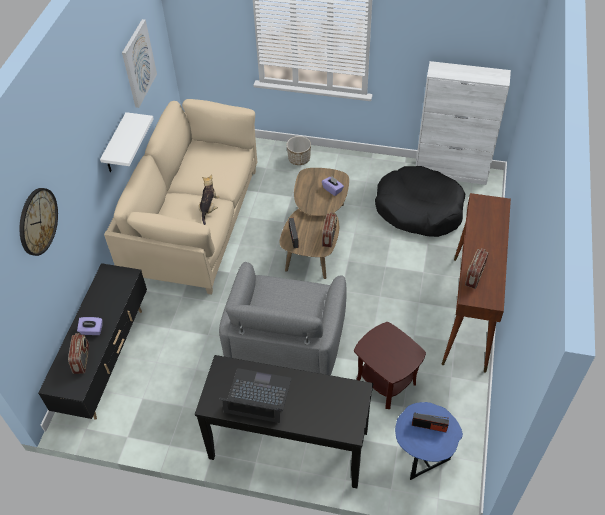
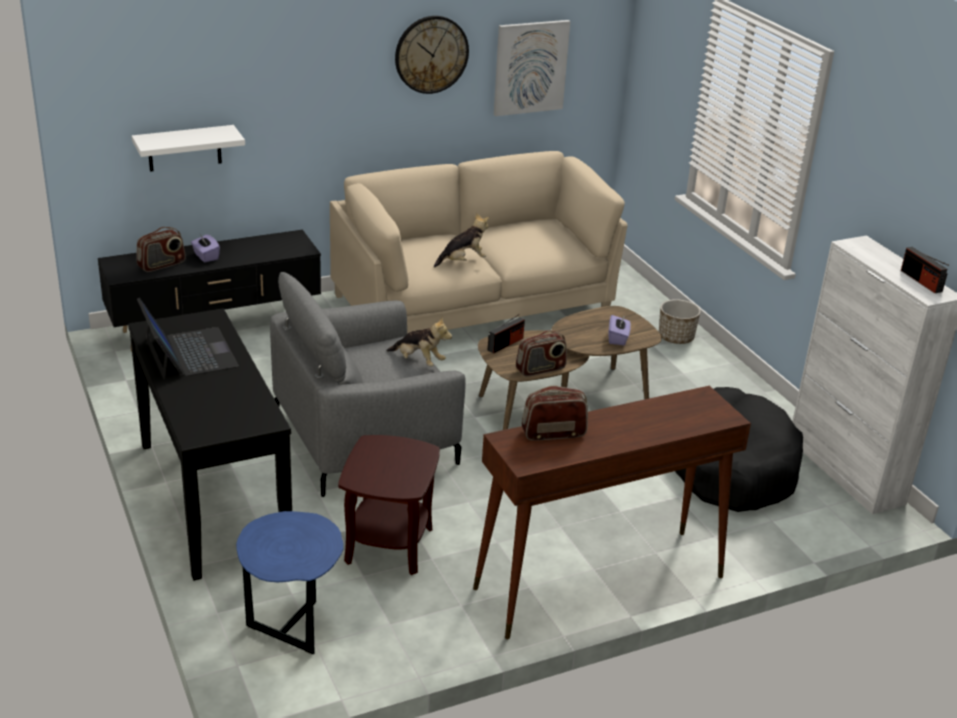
camera: 50 degrees right, 20 degrees down
wall clock [20,188,58,256] -> wall clock moved to [395,16,469,94]
white shelf [100,112,154,172] -> white shelf moved to [132,125,245,172]
radio [412,413,449,432] -> radio moved to [901,247,949,293]
none -> plush toy [387,316,452,366]

